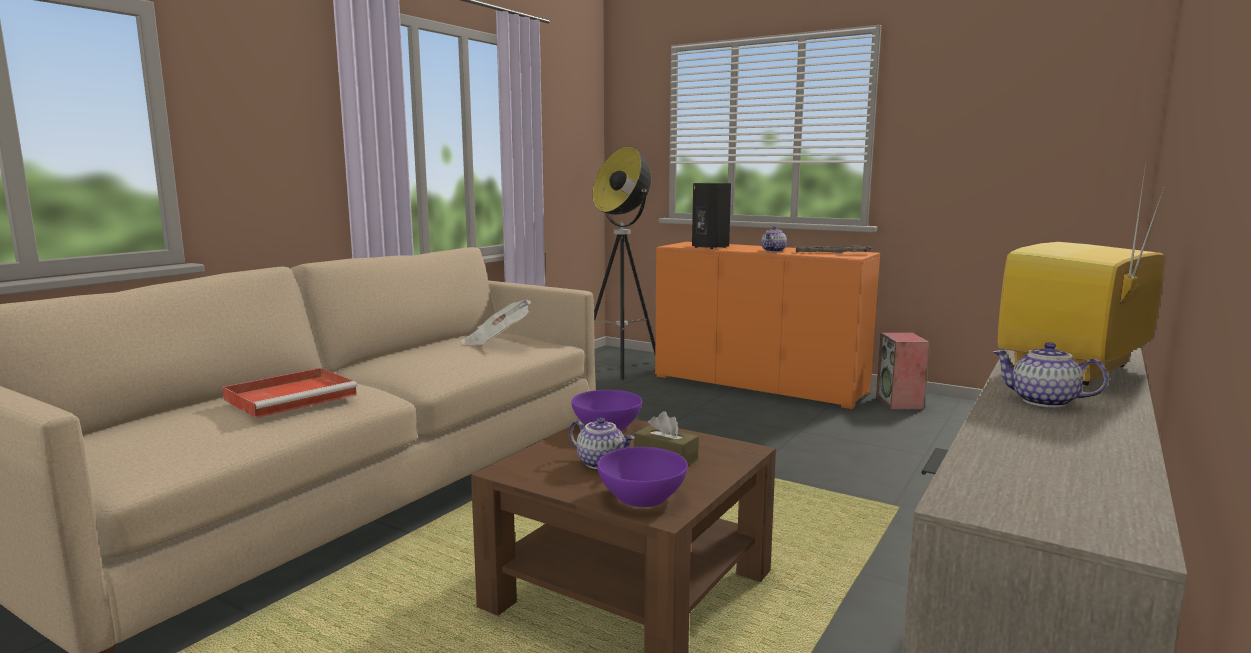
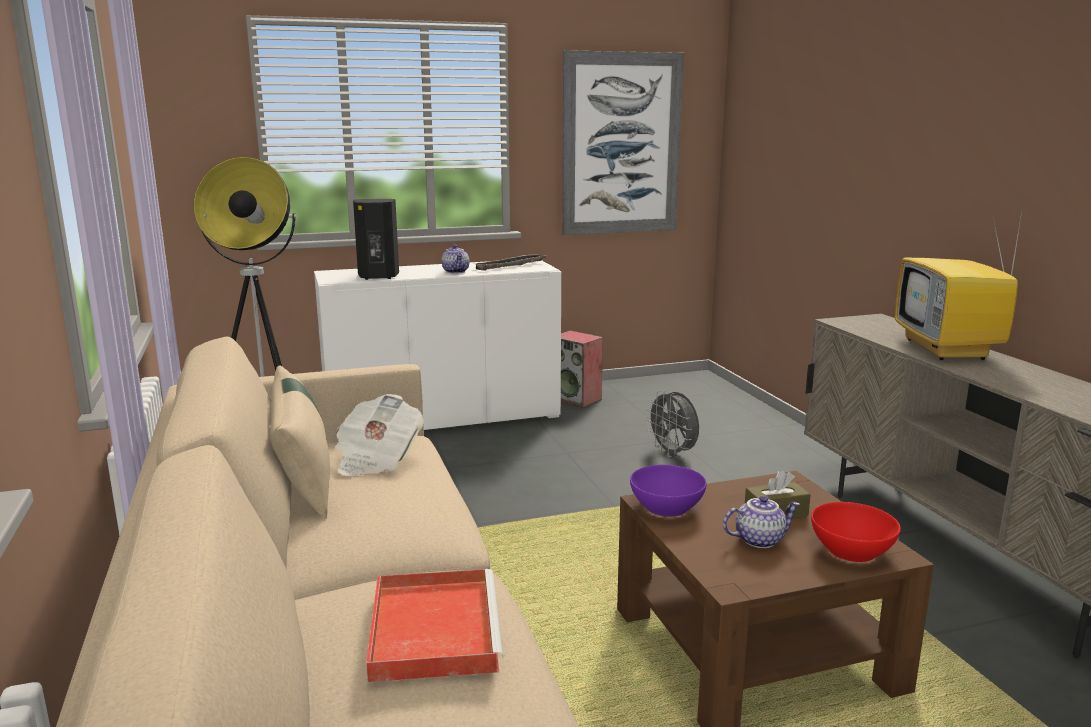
camera: 50 degrees left, 5 degrees up
purple bowl [597,447,688,507] -> red bowl [811,502,901,562]
orange cabinet [655,242,880,409] -> white cabinet [314,260,561,430]
teapot [993,342,1108,408] -> none
none -> beige pillow [270,365,330,519]
none -> picture [562,50,684,235]
none -> grey fan [646,390,699,458]

